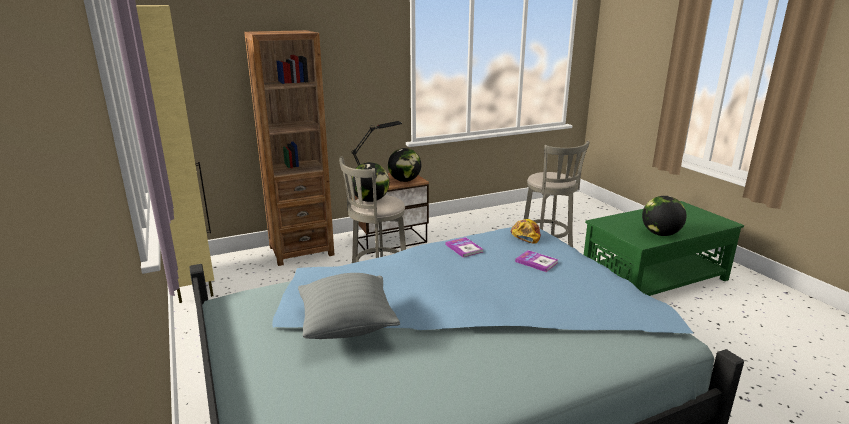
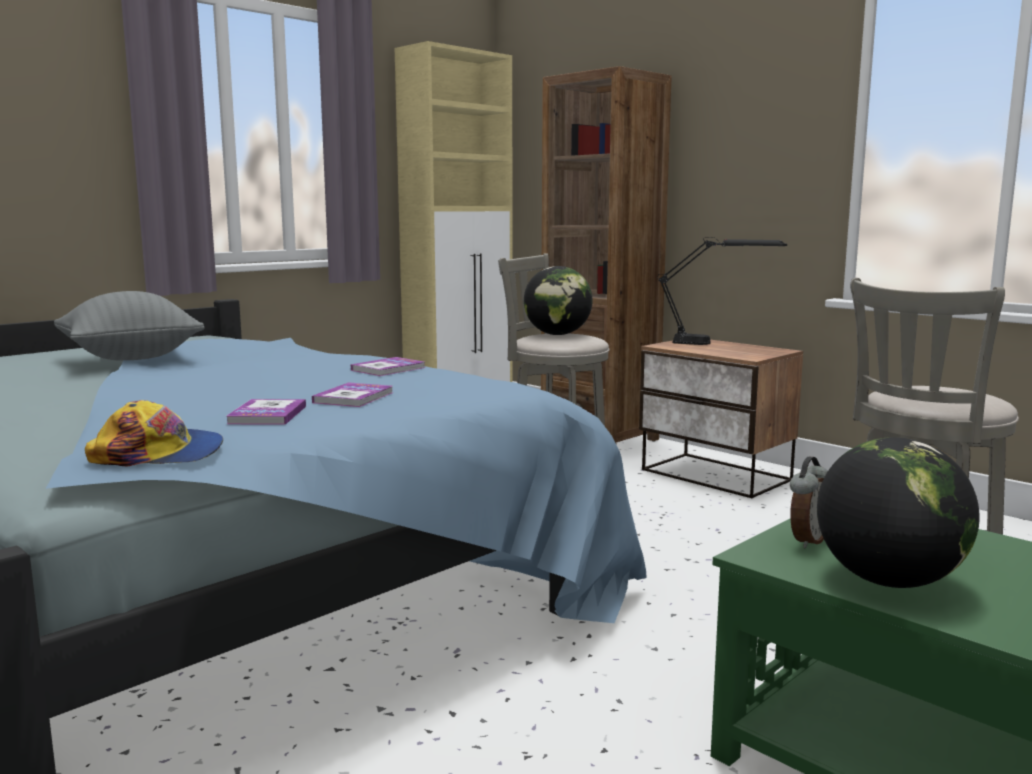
camera: 70 degrees right, 10 degrees down
globe [388,148,421,182] -> none
cap [511,219,541,244] -> cap moved to [85,400,223,466]
none -> book [227,399,306,425]
none -> alarm clock [790,457,828,549]

